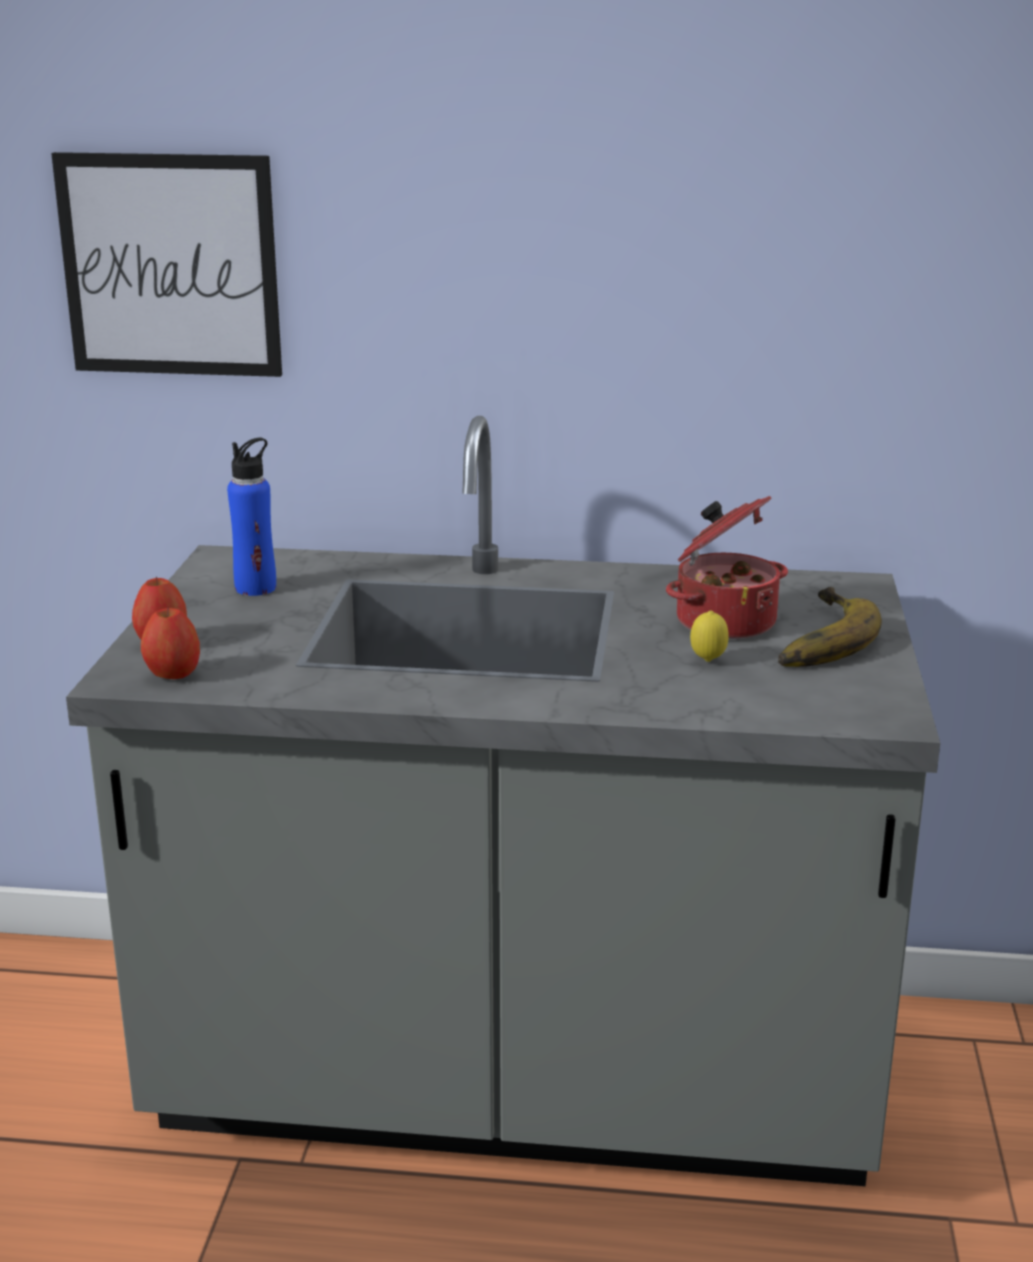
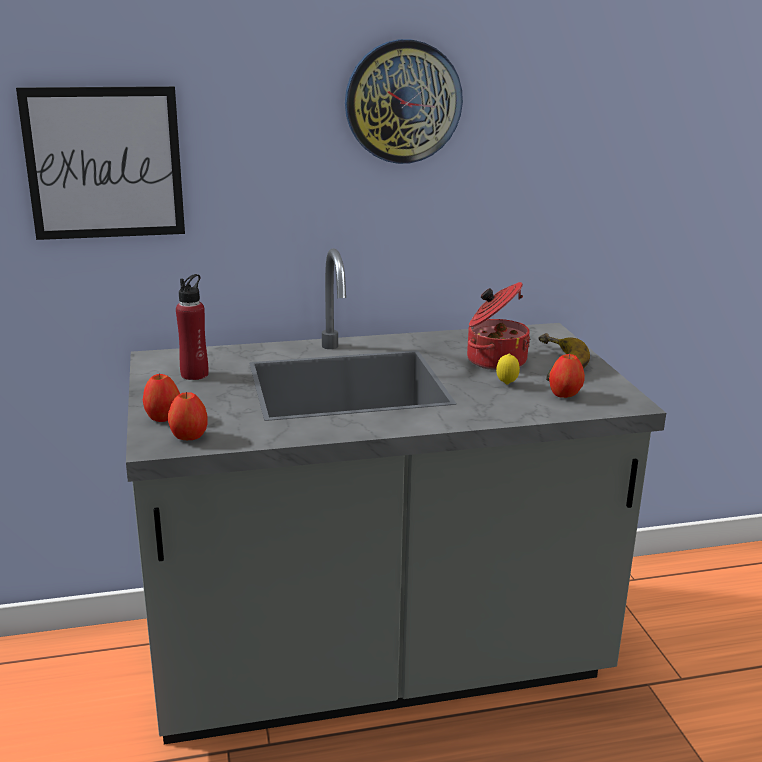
camera: 20 degrees left, 0 degrees up
blue bottle [227,437,276,596] -> red bottle [176,274,208,380]
none -> wall clock [345,39,463,164]
none -> apple [549,353,585,398]

